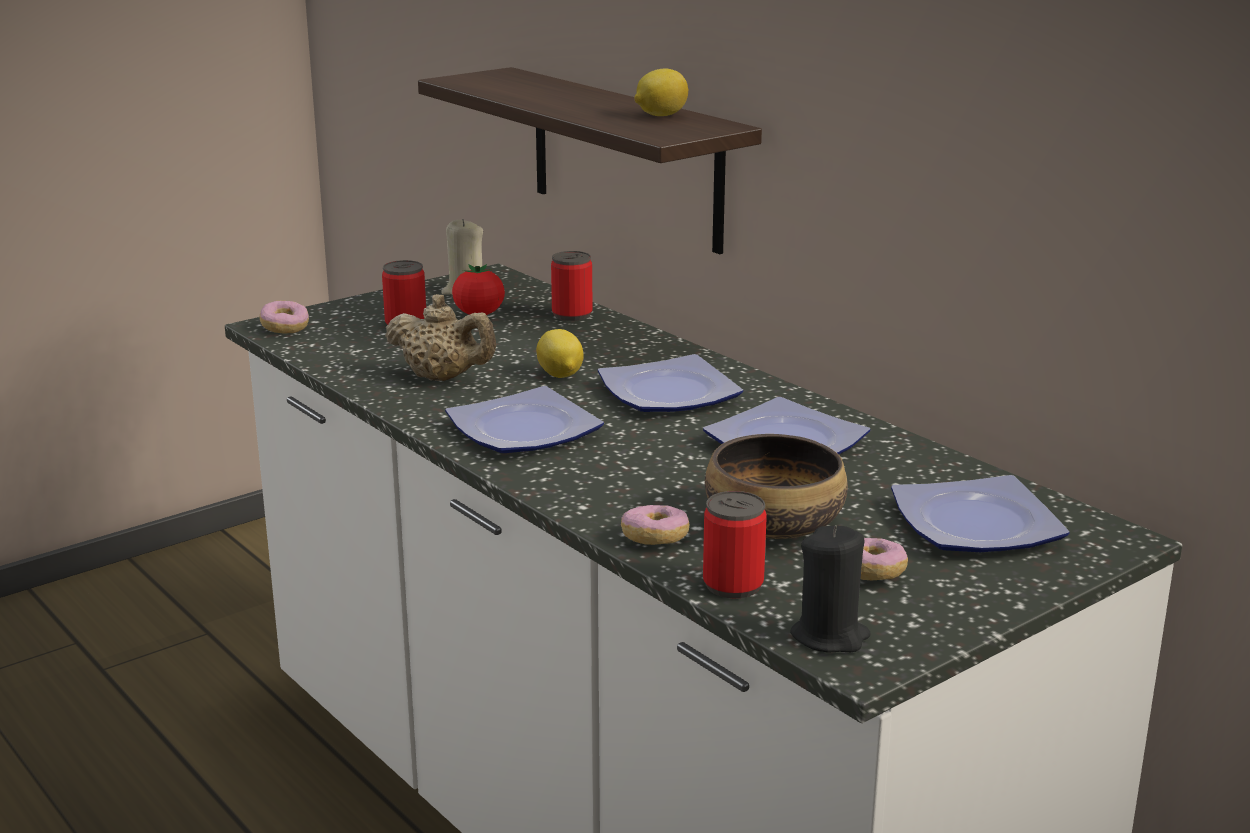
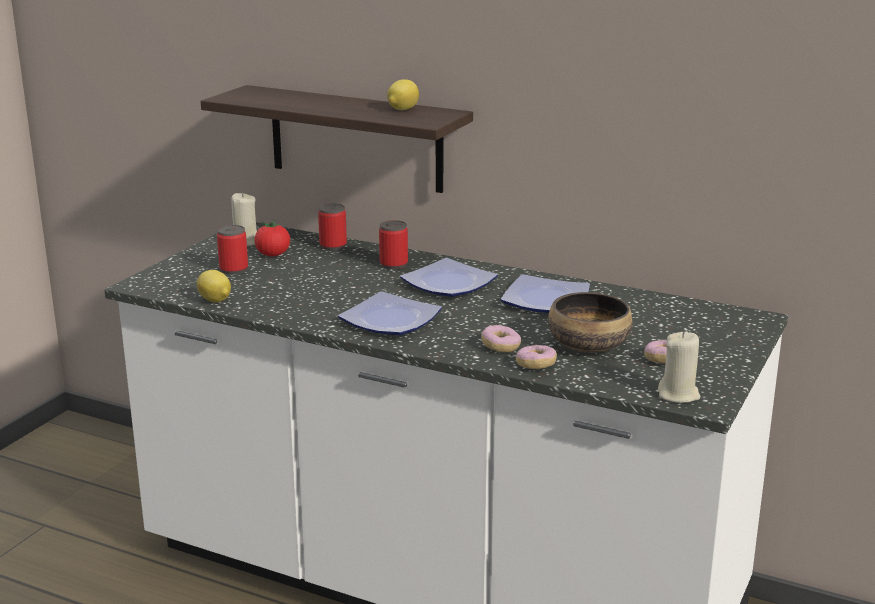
camera: 25 degrees left, 0 degrees up
donut [260,301,309,333] -> donut moved to [481,325,521,352]
beige teapot [385,294,496,381] -> none
lemon [536,329,584,378] -> lemon moved to [197,270,231,302]
can [703,491,767,598] -> can moved to [379,220,408,269]
black candle [790,525,870,652] -> beige candle [658,331,700,403]
plate [891,475,1070,552] -> none

